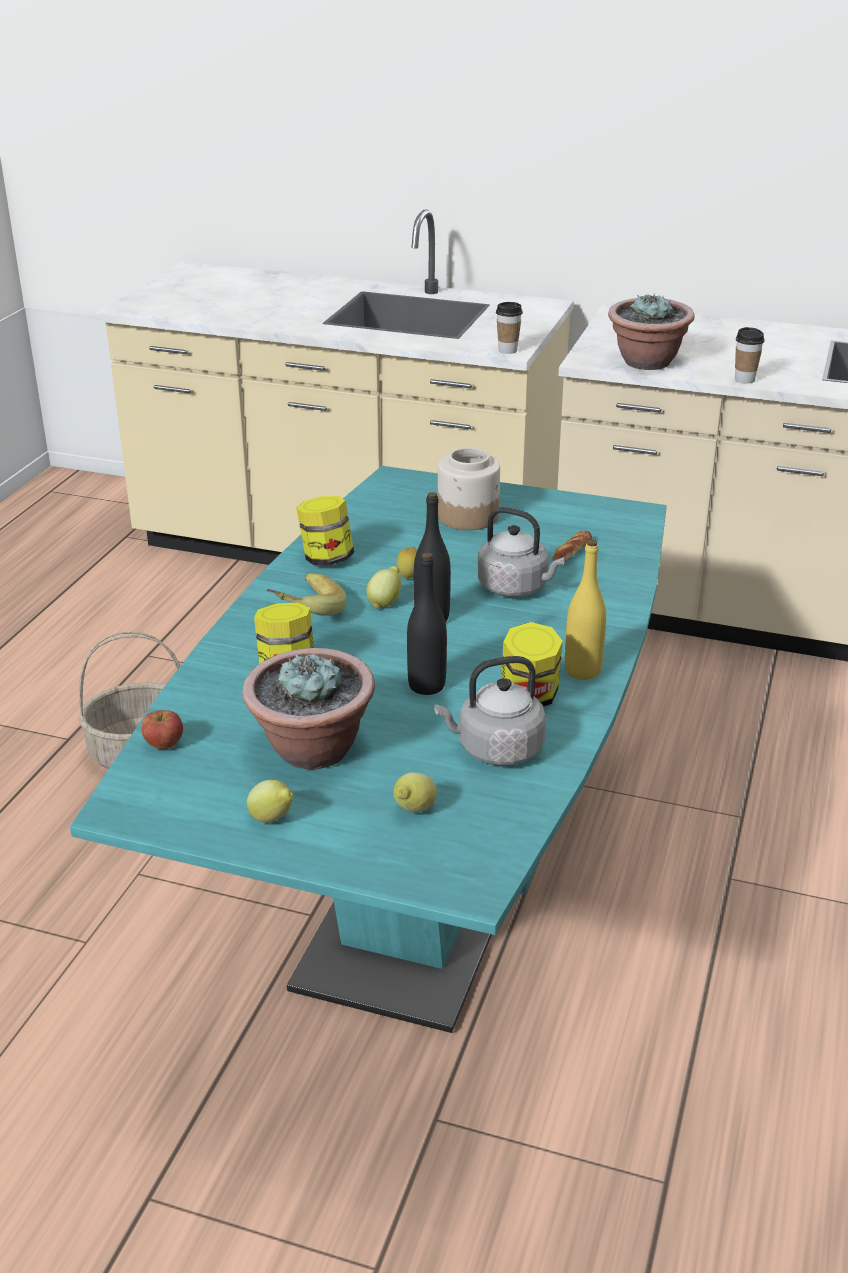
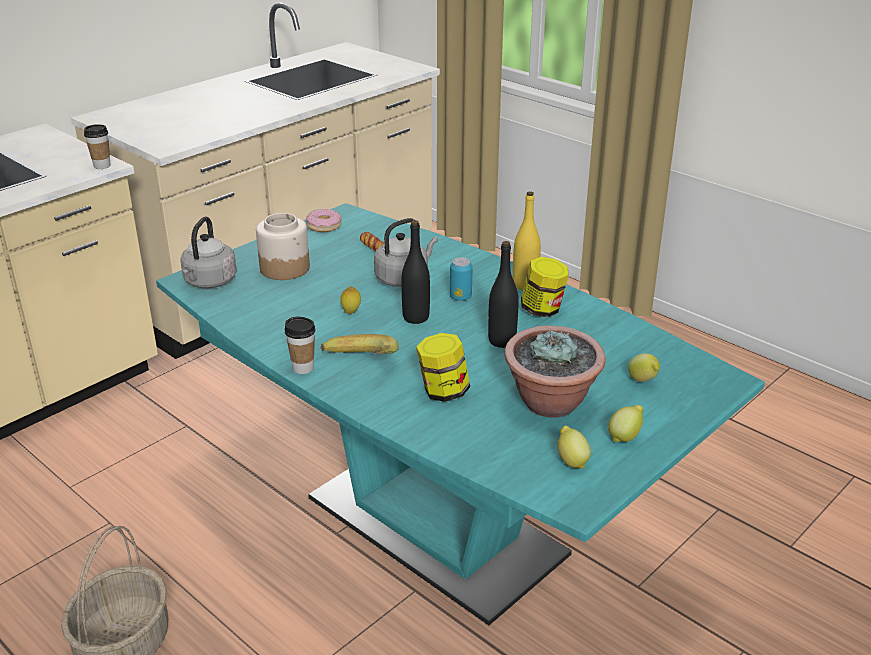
camera: 65 degrees left, 0 degrees up
apple [141,710,183,749] -> none
jar [296,496,354,565] -> none
lemon [366,566,401,609] -> lemon moved to [558,425,591,469]
grey kettle [434,656,546,766] -> grey kettle moved to [180,217,237,288]
potted plant [608,294,695,370] -> none
cup [735,327,765,384] -> cup moved to [285,317,316,374]
none -> donut [306,209,342,232]
none -> can [450,257,473,301]

